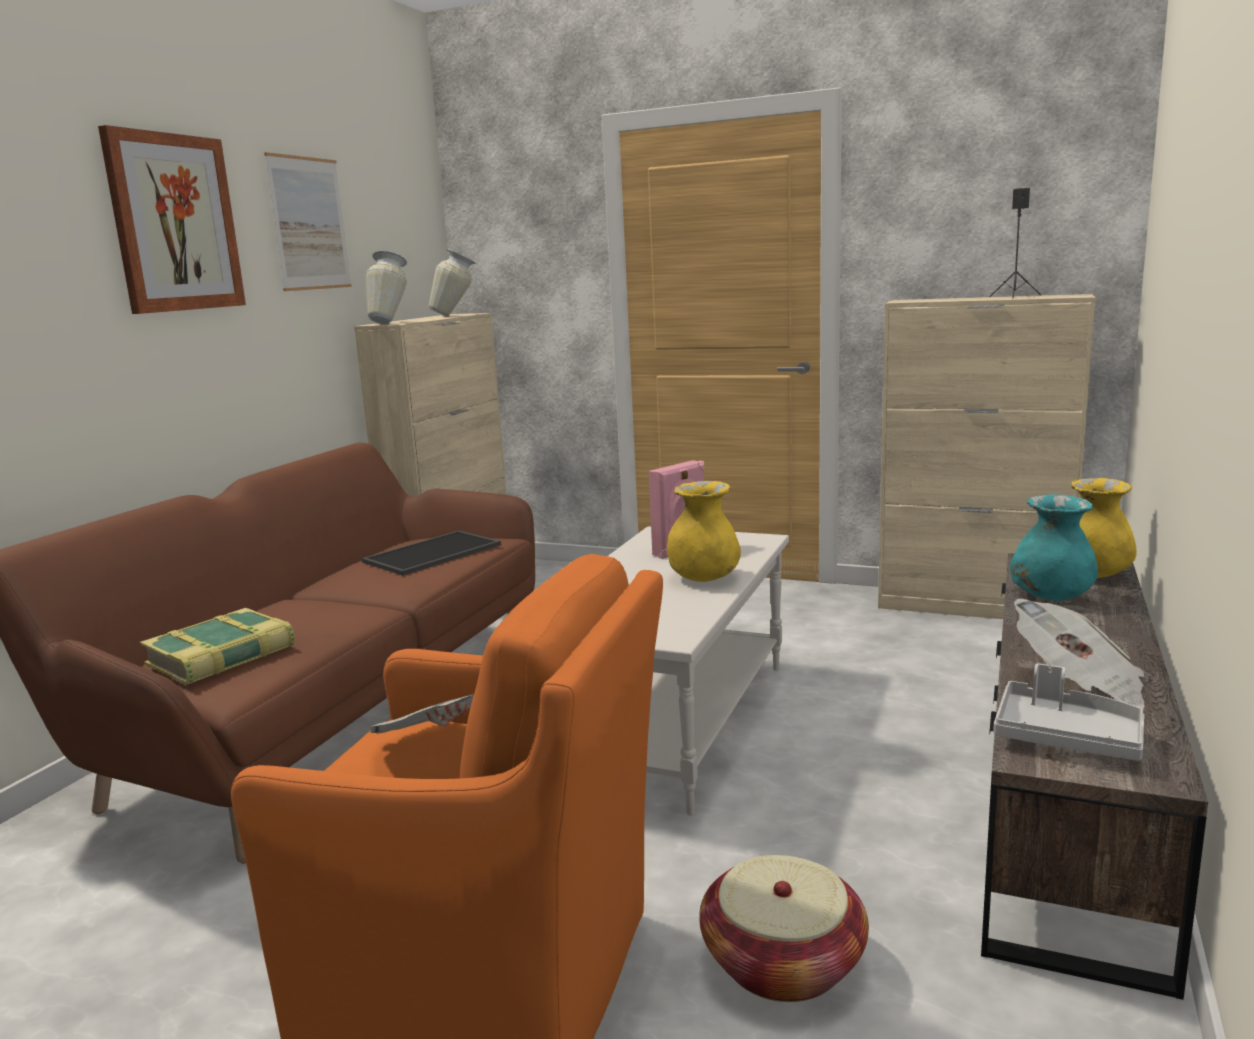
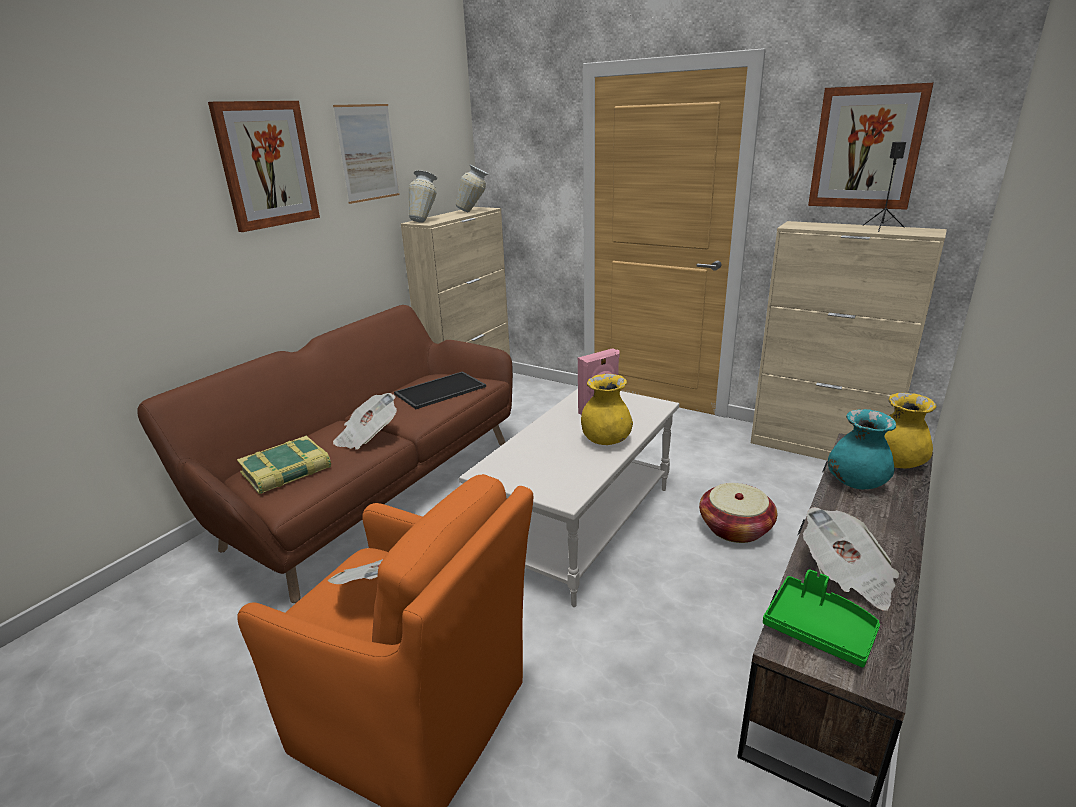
camera: 10 degrees right, 10 degrees up
basket [699,855,869,1002] -> basket moved to [699,483,777,543]
grey tray [994,663,1144,761] -> green tray [763,569,880,667]
none -> newspaper [333,393,397,450]
none -> picture [808,83,934,210]

